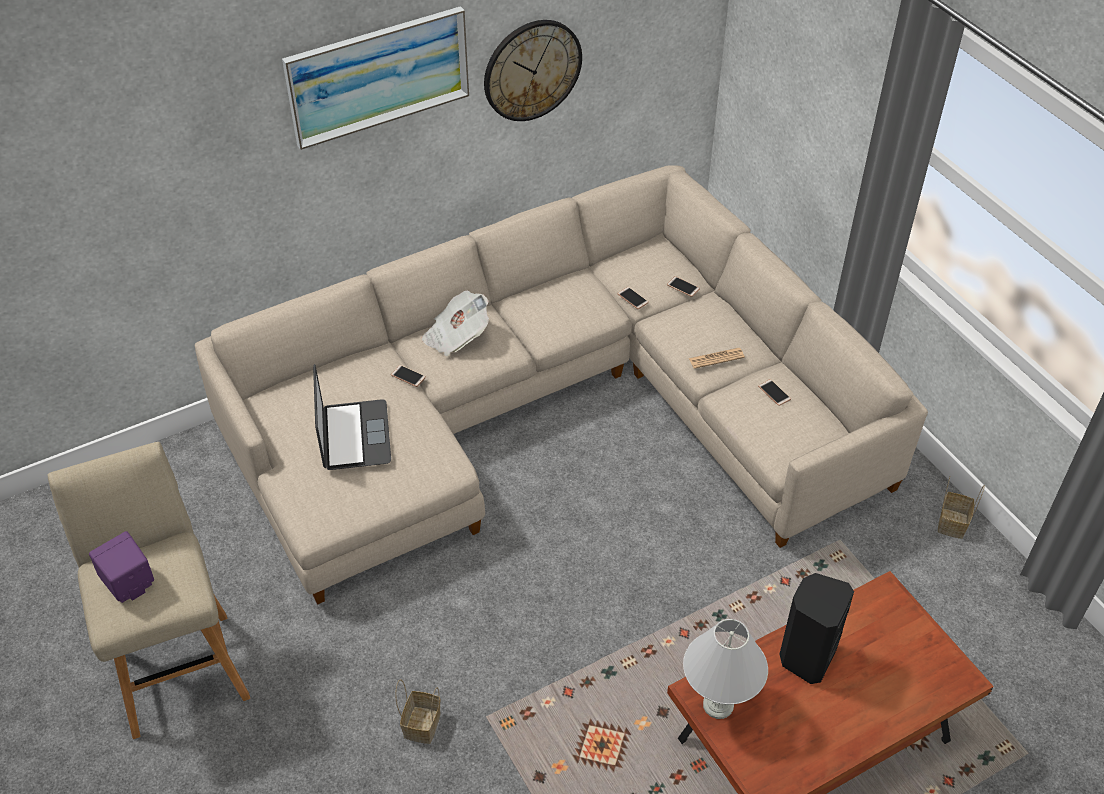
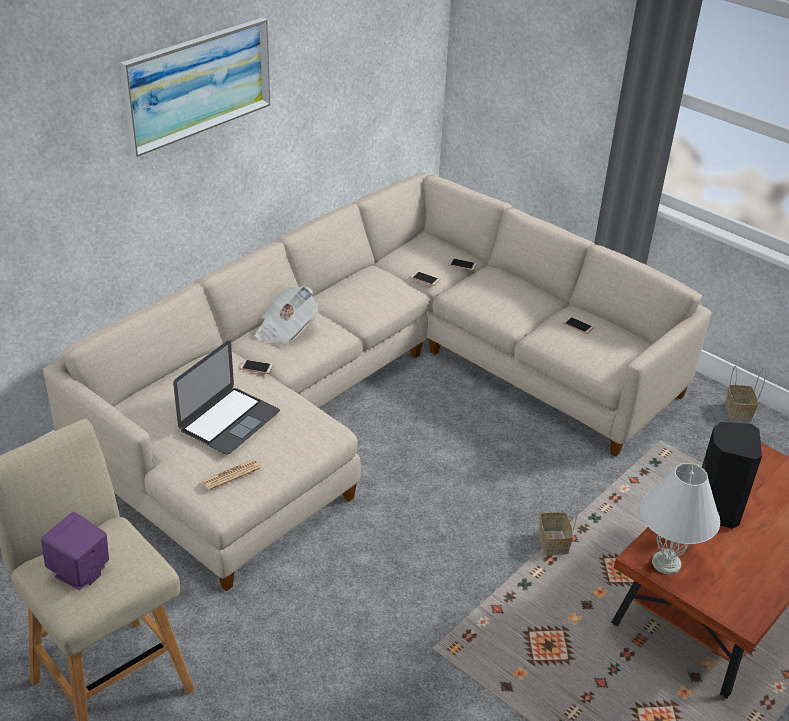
camera: 20 degrees left, 10 degrees down
laptop [313,364,391,470] -> laptop turned 60 degrees clockwise [173,340,280,455]
basket [395,679,441,744] -> basket moved to [539,494,579,555]
wall clock [484,20,582,121] -> none
newspaper [689,348,745,369] -> newspaper moved to [201,459,261,490]

